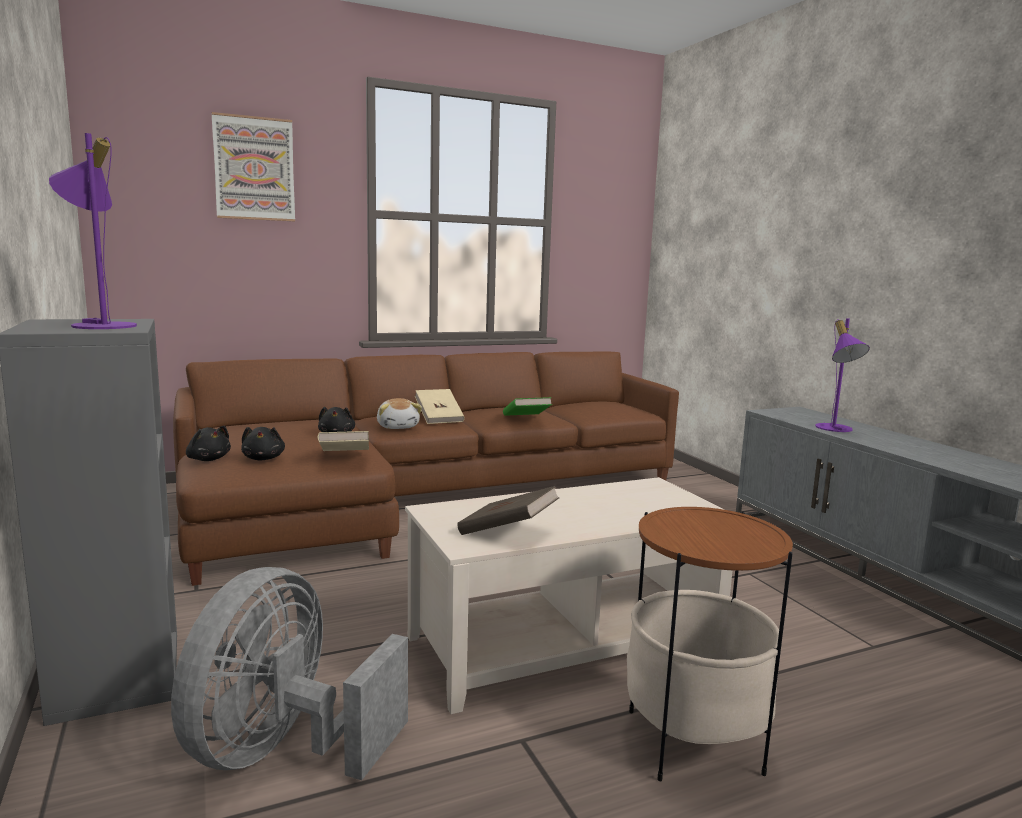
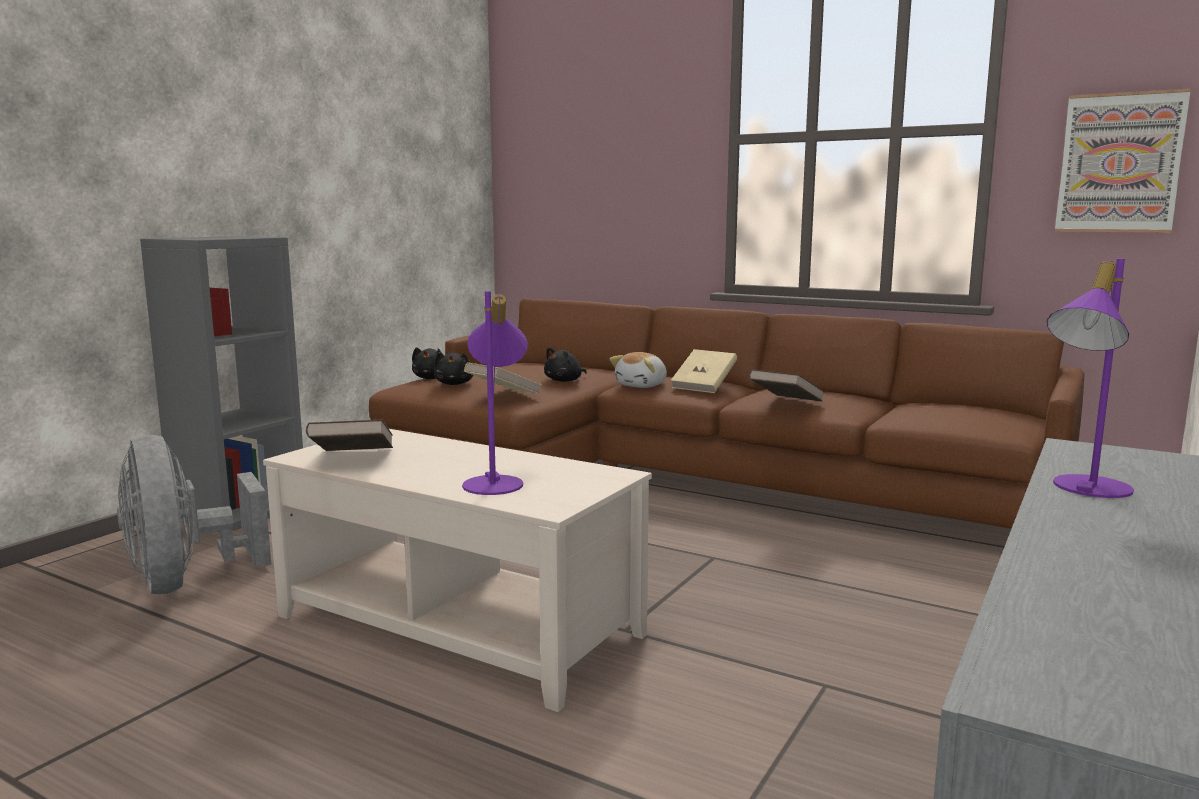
camera: 55 degrees right, 0 degrees up
purple table lamp [49,133,137,329] -> purple table lamp moved to [462,291,528,495]
grey fan [171,567,408,780] -> grey fan turned 105 degrees counterclockwise [117,435,272,594]
picture [212,112,295,221] -> picture moved to [1055,88,1191,233]
black plush toy [241,427,285,460] -> black plush toy turned 45 degrees counterclockwise [434,352,474,385]
green book [503,397,552,416] -> brown book [749,369,825,402]
side table [627,507,793,781] -> none

